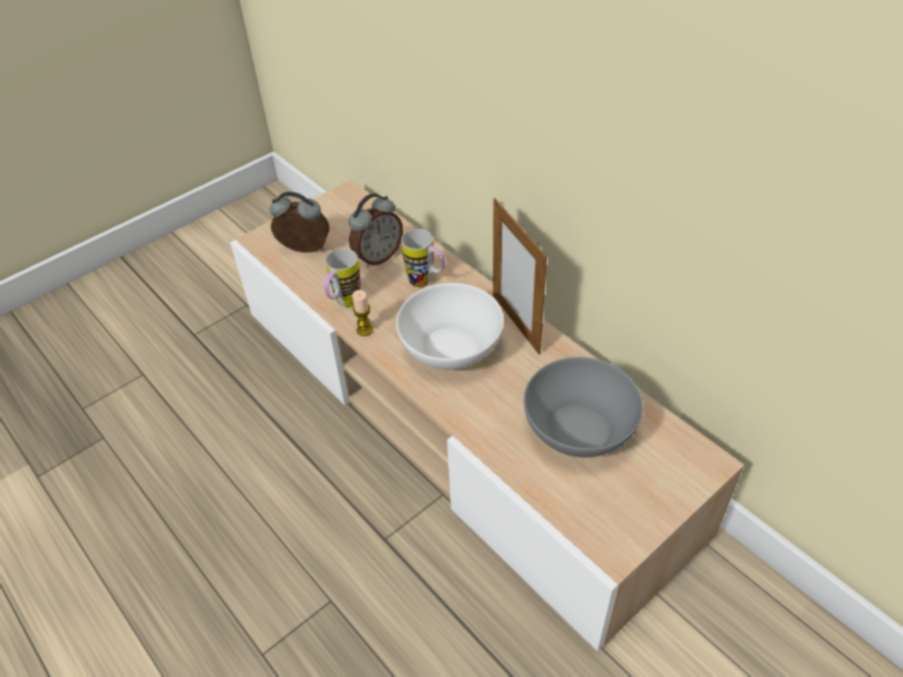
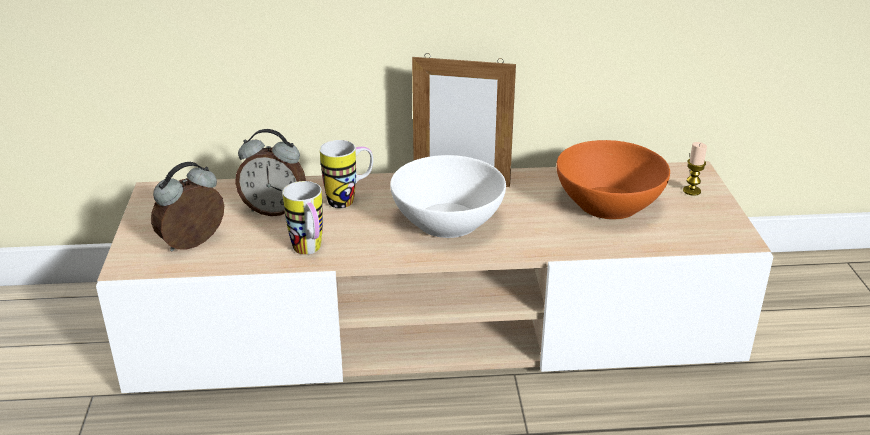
camera: 55 degrees left, 15 degrees down
alarm clock [349,193,403,268] -> alarm clock turned 105 degrees clockwise [235,129,306,216]
candle [352,290,373,336] -> candle moved to [683,142,707,196]
grey bowl [524,357,643,457] -> orange bowl [556,140,670,219]

